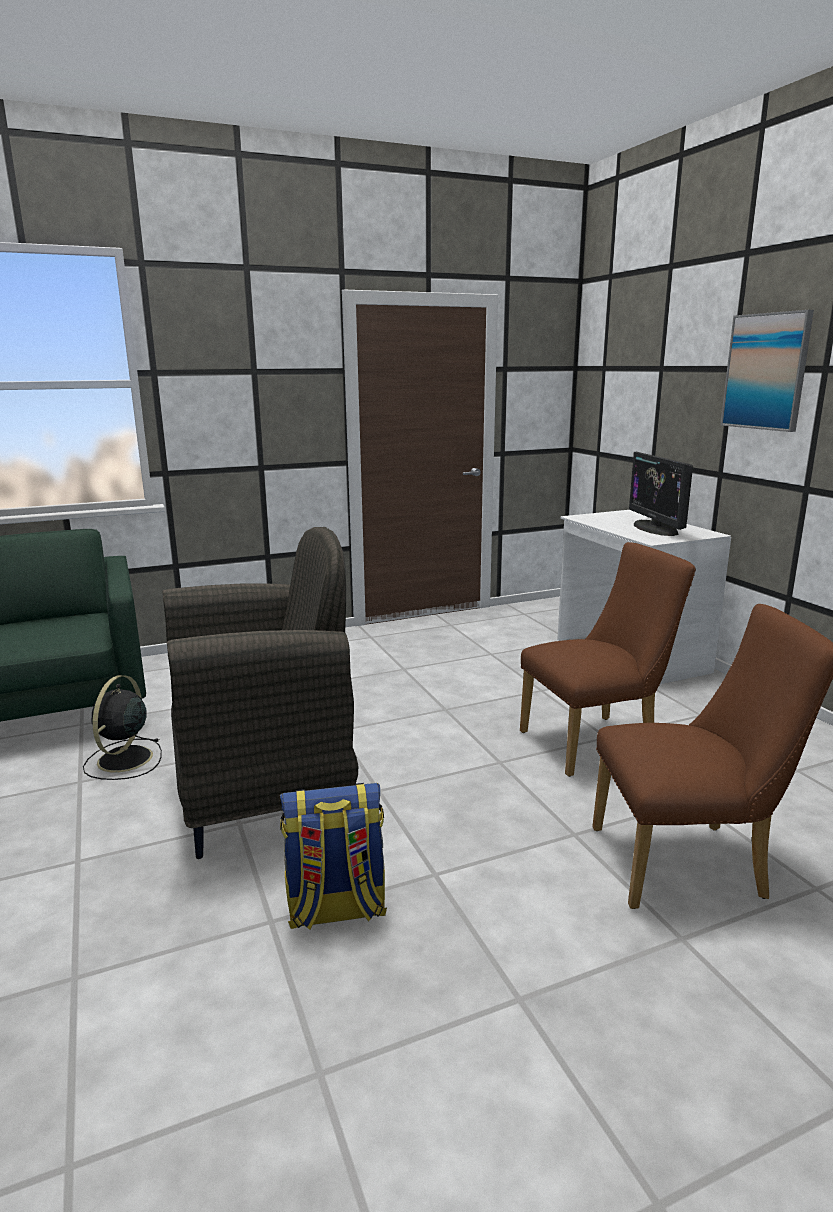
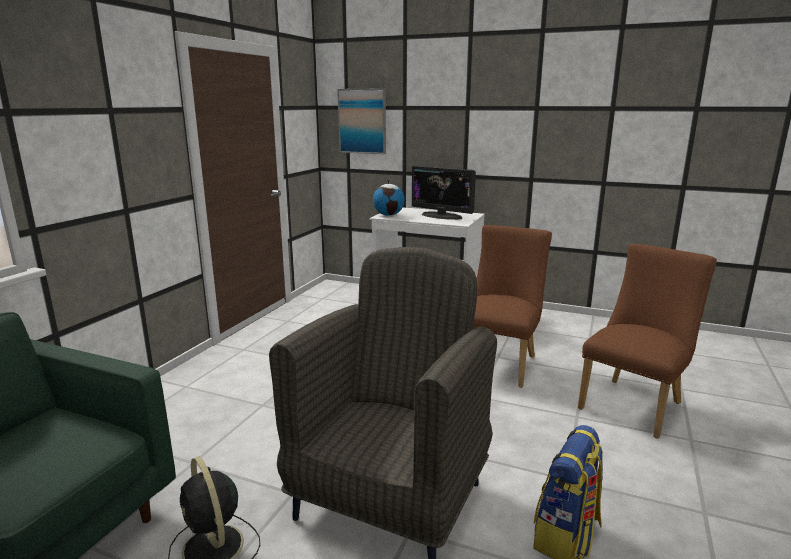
camera: 45 degrees left, 0 degrees up
picture [720,310,814,432] -> picture moved to [337,88,386,154]
none -> globe [373,179,405,216]

